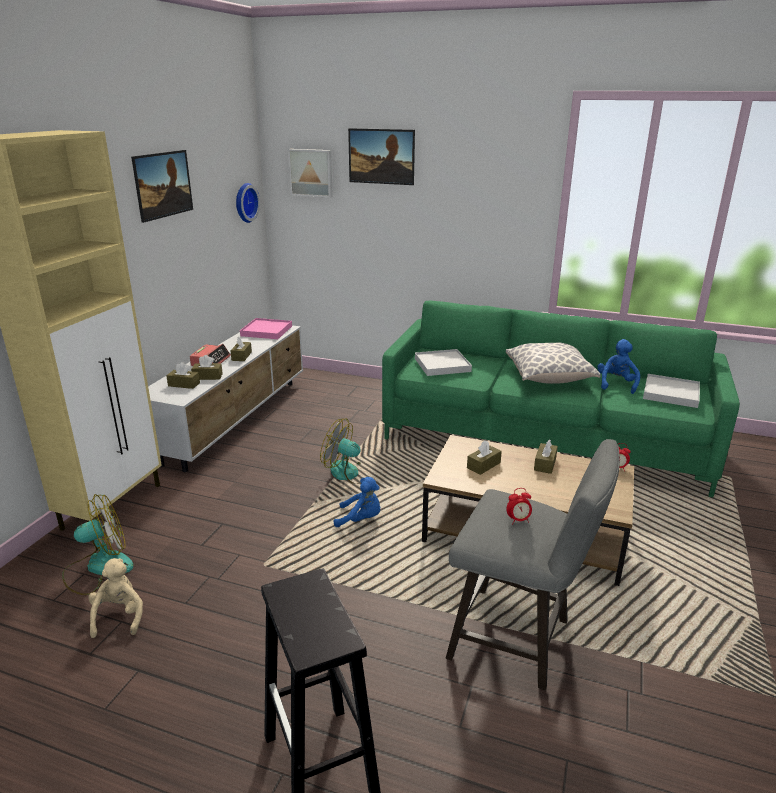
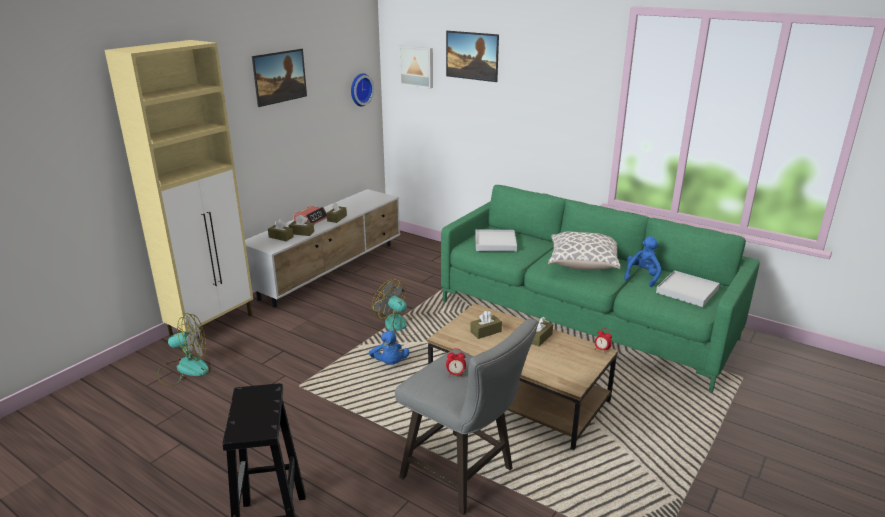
camera: 15 degrees right, 0 degrees up
beige plush toy [88,558,143,638] -> none
pink tray [240,318,292,339] -> none
blue plush toy [334,477,380,527] -> blue plush toy turned 45 degrees clockwise [369,330,409,365]

